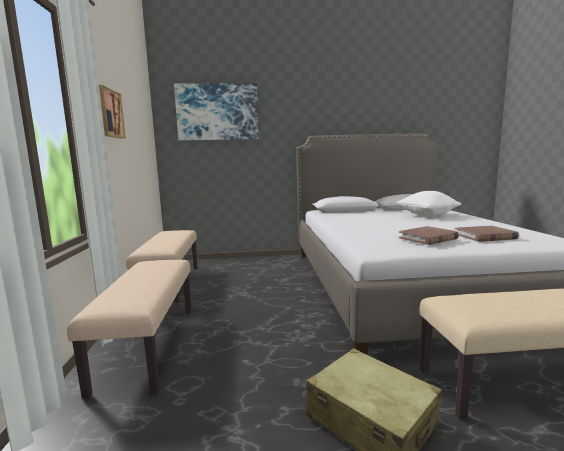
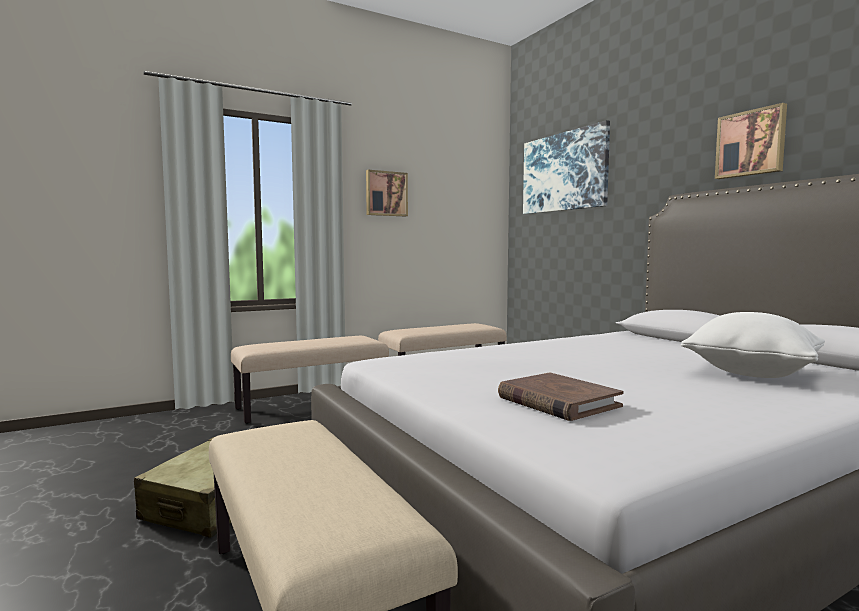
camera: 65 degrees right, 5 degrees down
brown book [399,226,459,245] -> none
none -> picture [715,103,787,179]

